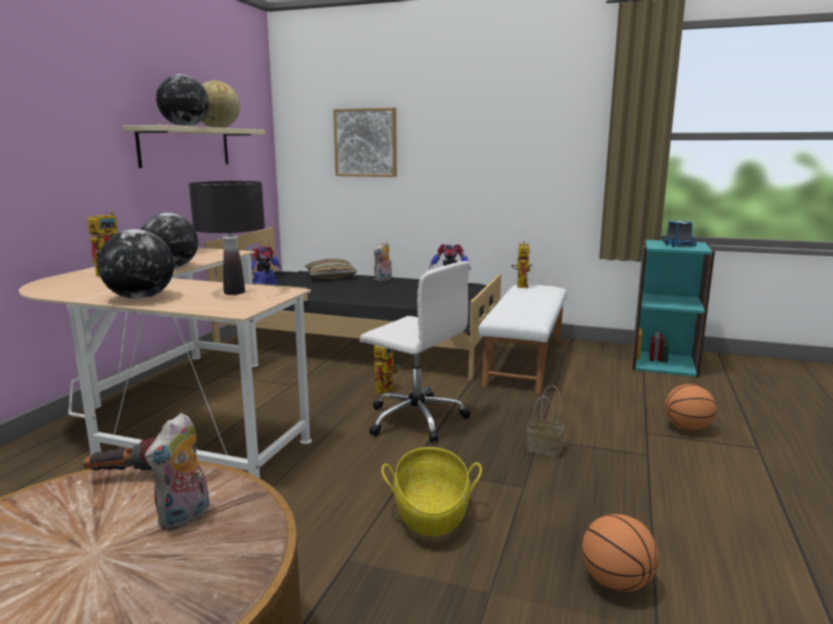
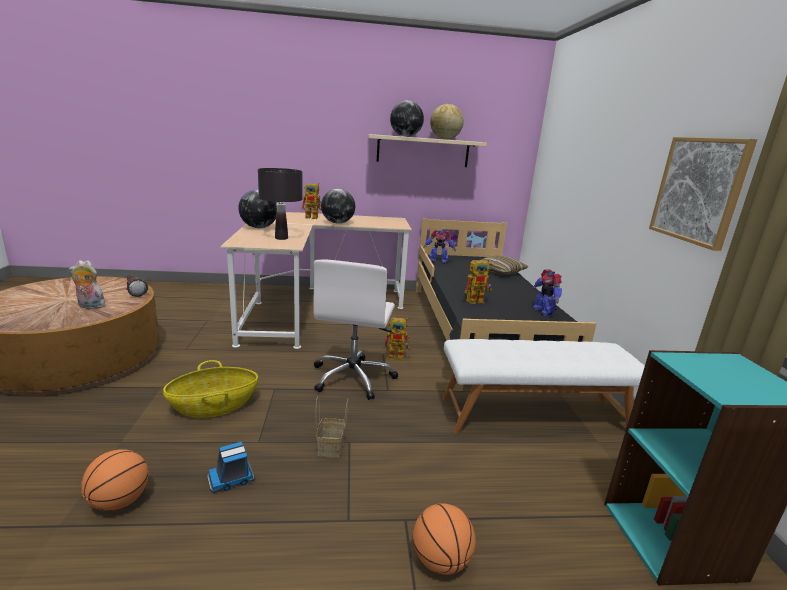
camera: 65 degrees right, 5 degrees up
picture [333,108,397,177] -> picture moved to [649,137,757,251]
plush toy [374,240,392,282] -> none
toy robot [511,241,532,288] -> toy robot moved to [465,259,492,304]
toy truck [663,221,697,247] -> toy truck moved to [207,442,254,493]

